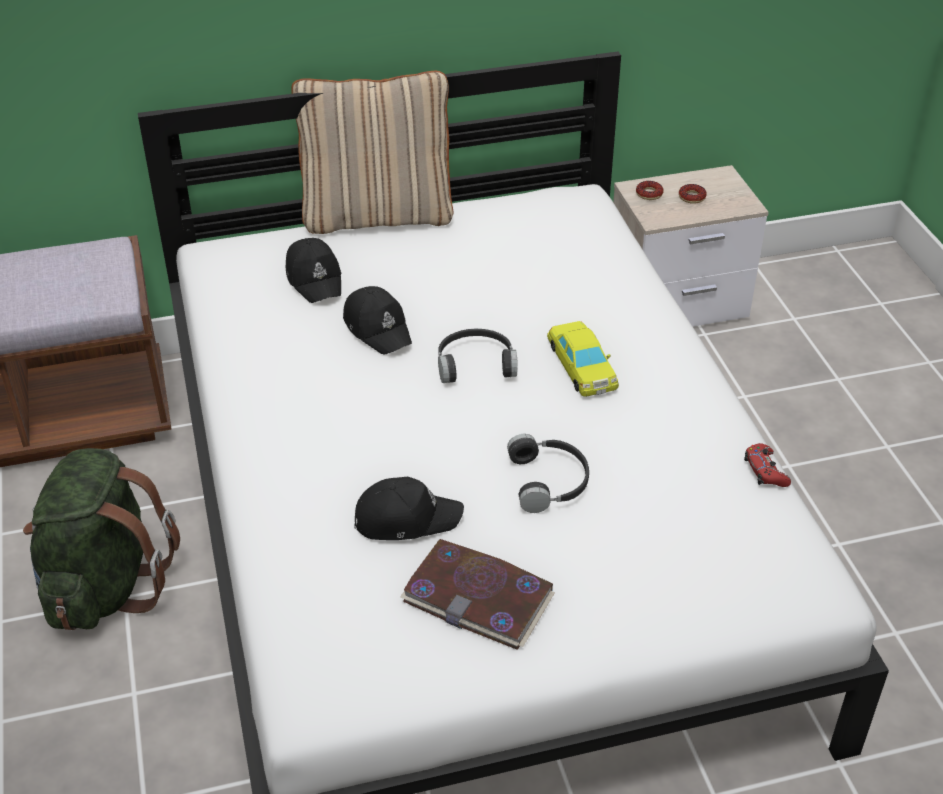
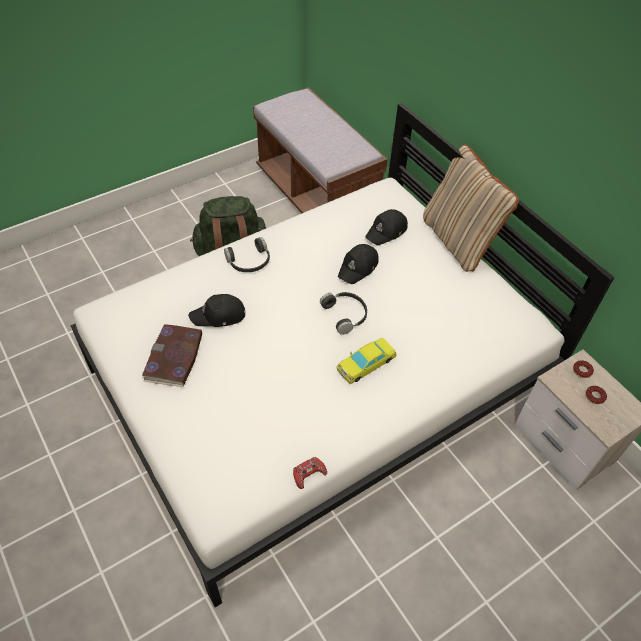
camera: 70 degrees right, 10 degrees up
black cap [354,477,464,540] -> black cap turned 105 degrees clockwise [188,294,245,327]
black headphones [507,434,589,513] -> black headphones moved to [224,237,270,272]

